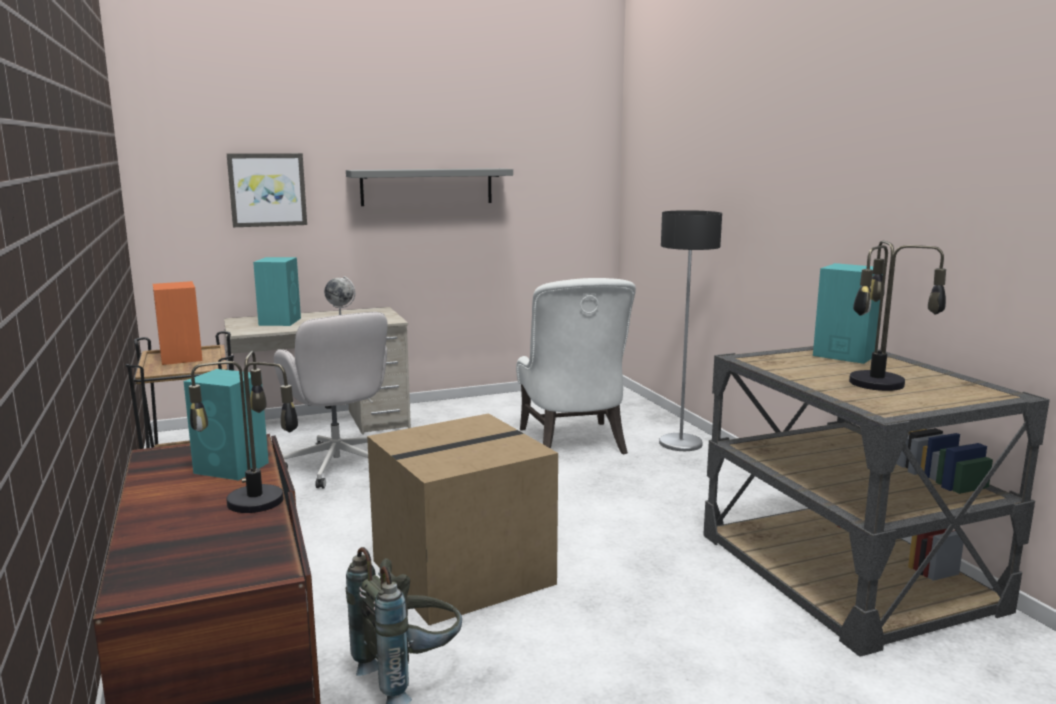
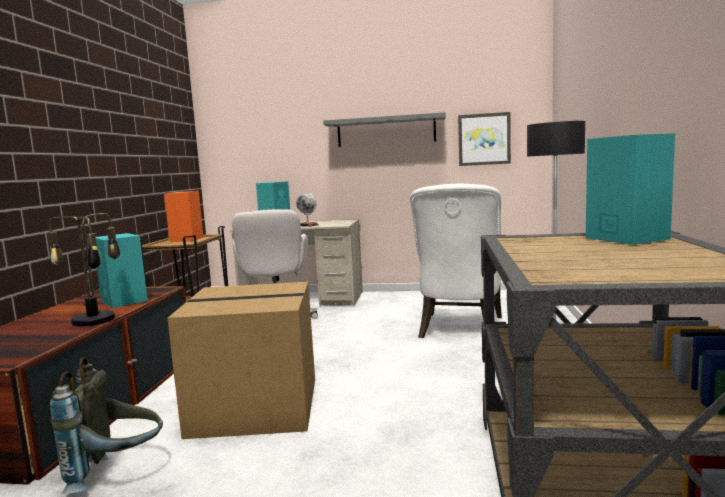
camera: 30 degrees right, 5 degrees down
picture [227,153,307,227] -> picture moved to [458,112,511,166]
table lamp [849,240,946,391] -> none

